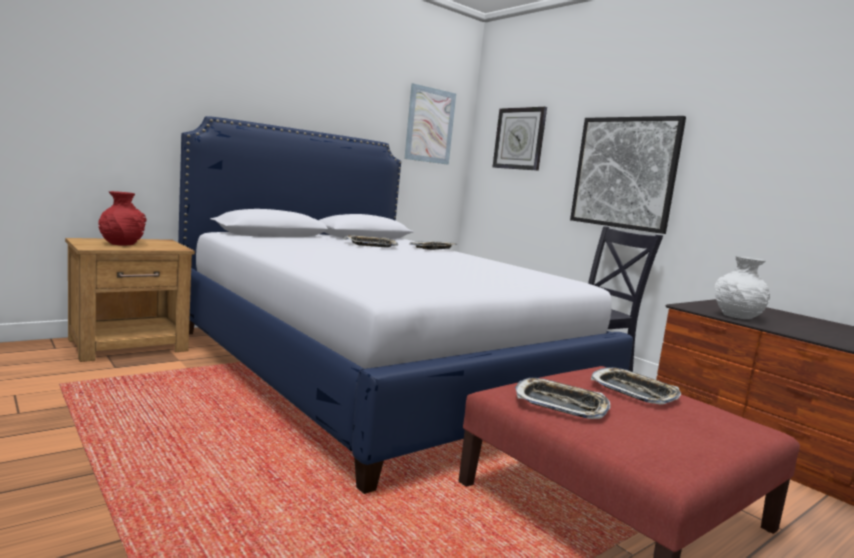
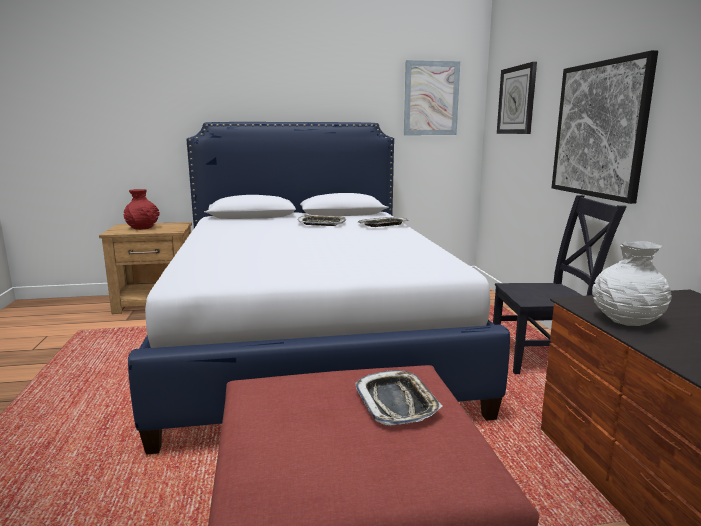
camera: 30 degrees right, 5 degrees up
tray [515,378,611,419] -> none

